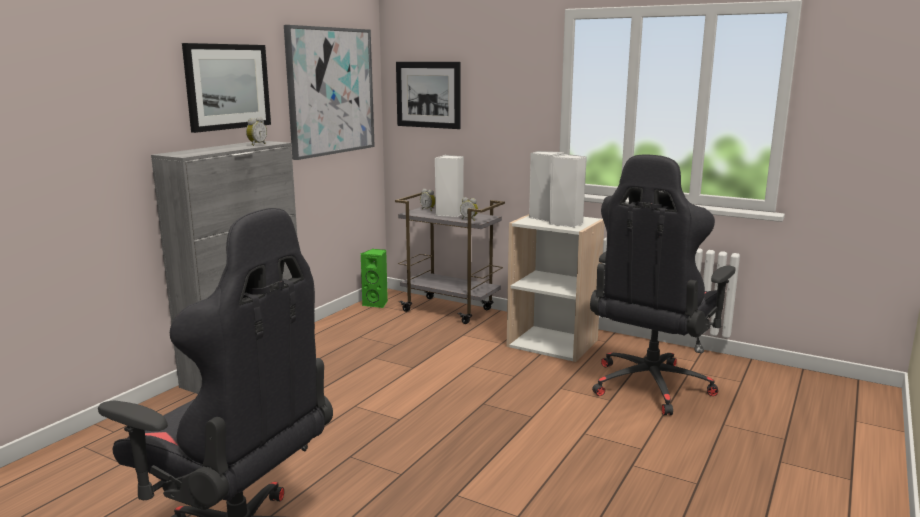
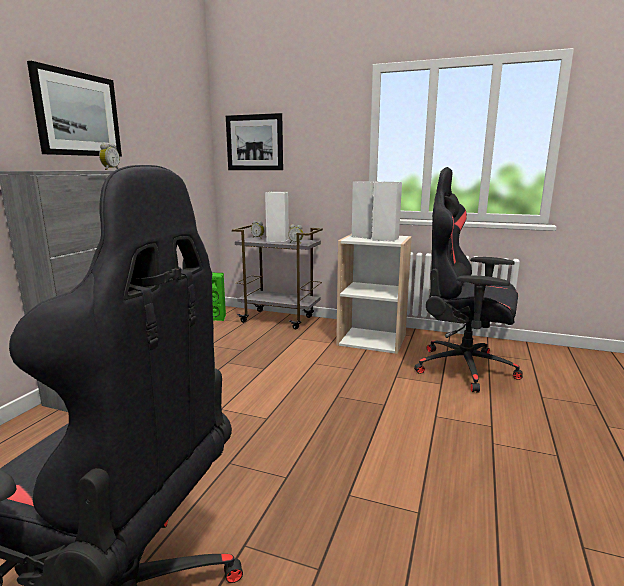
camera: 10 degrees left, 0 degrees up
picture [284,25,375,160] -> none
black office chair [590,154,736,415] -> black office chair turned 90 degrees clockwise [414,167,523,393]

